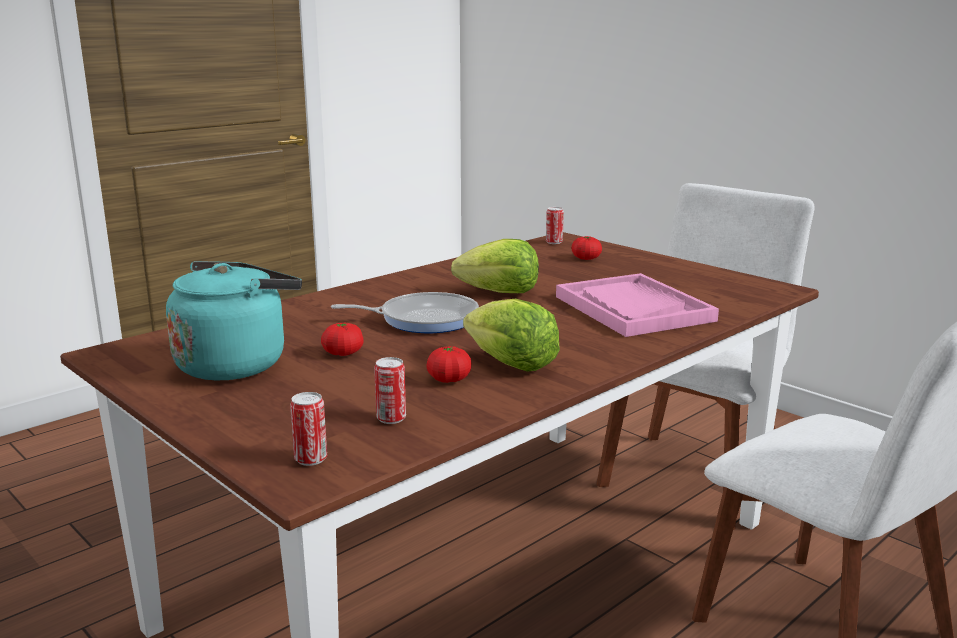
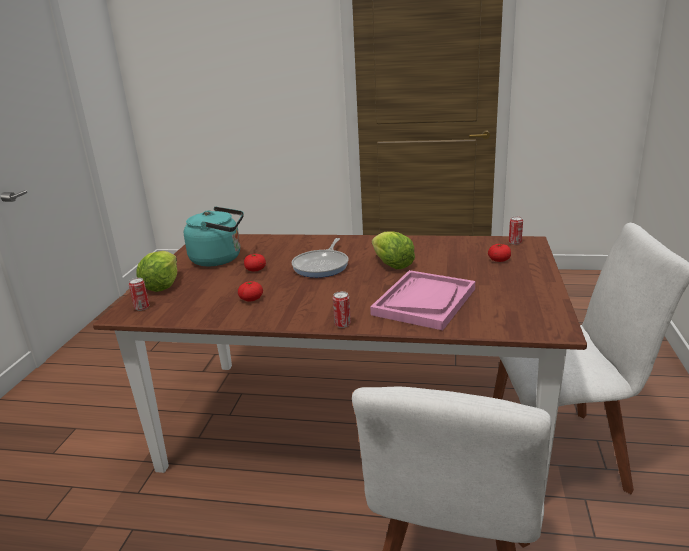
camera: 55 degrees right, 5 degrees up
frying pan [331,292,479,333] -> frying pan turned 60 degrees clockwise [292,238,348,278]
can [374,357,406,424] -> can moved to [333,291,351,328]
lettuce [463,299,560,372] -> lettuce moved to [136,251,177,292]

